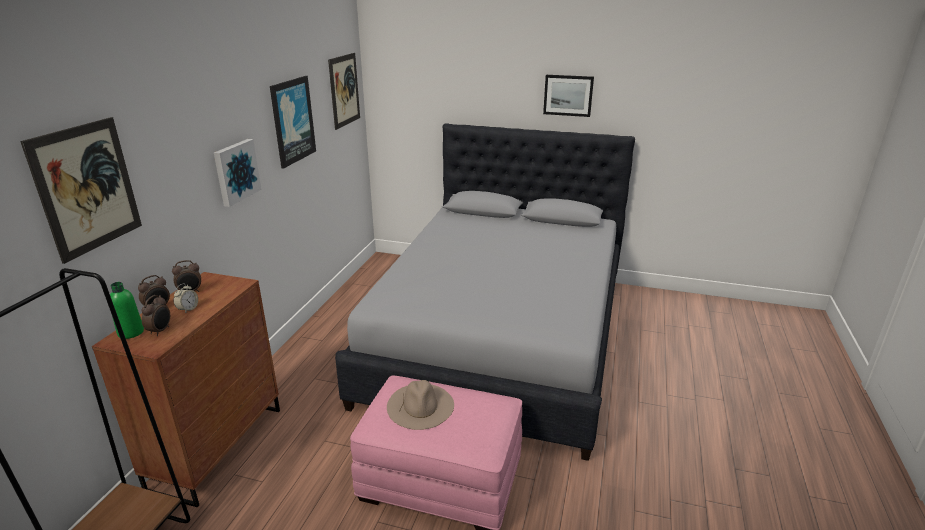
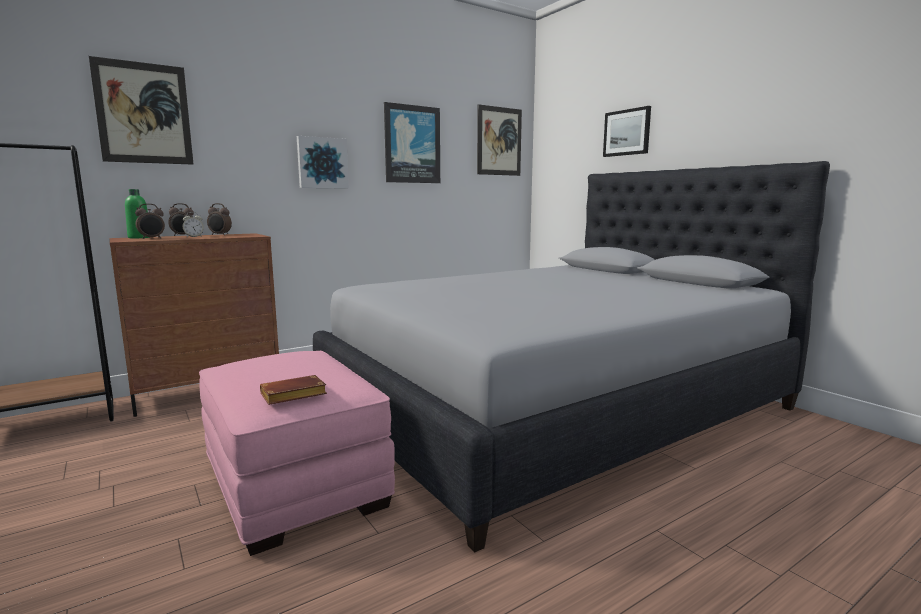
camera: 40 degrees right, 15 degrees down
beige hat [387,380,454,430] -> none
picture [543,75,594,117] -> picture moved to [603,106,651,157]
none -> brown book [260,375,327,405]

